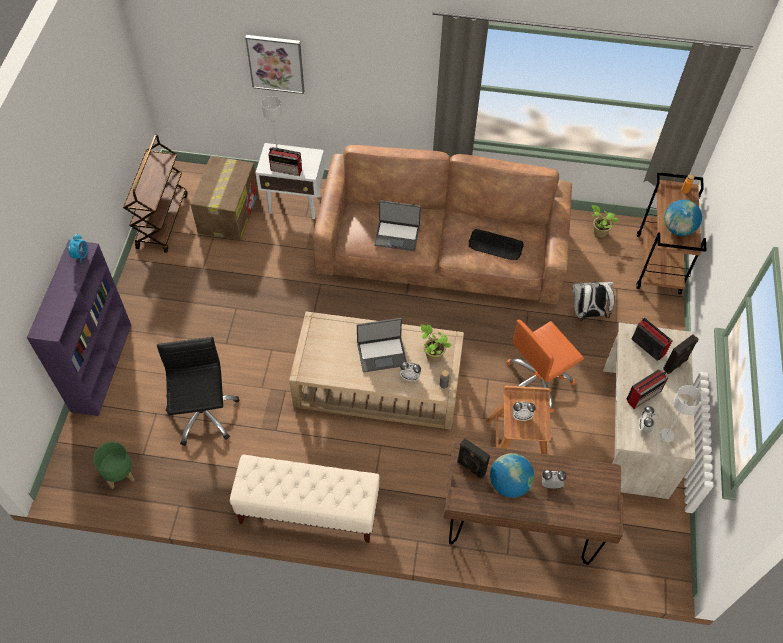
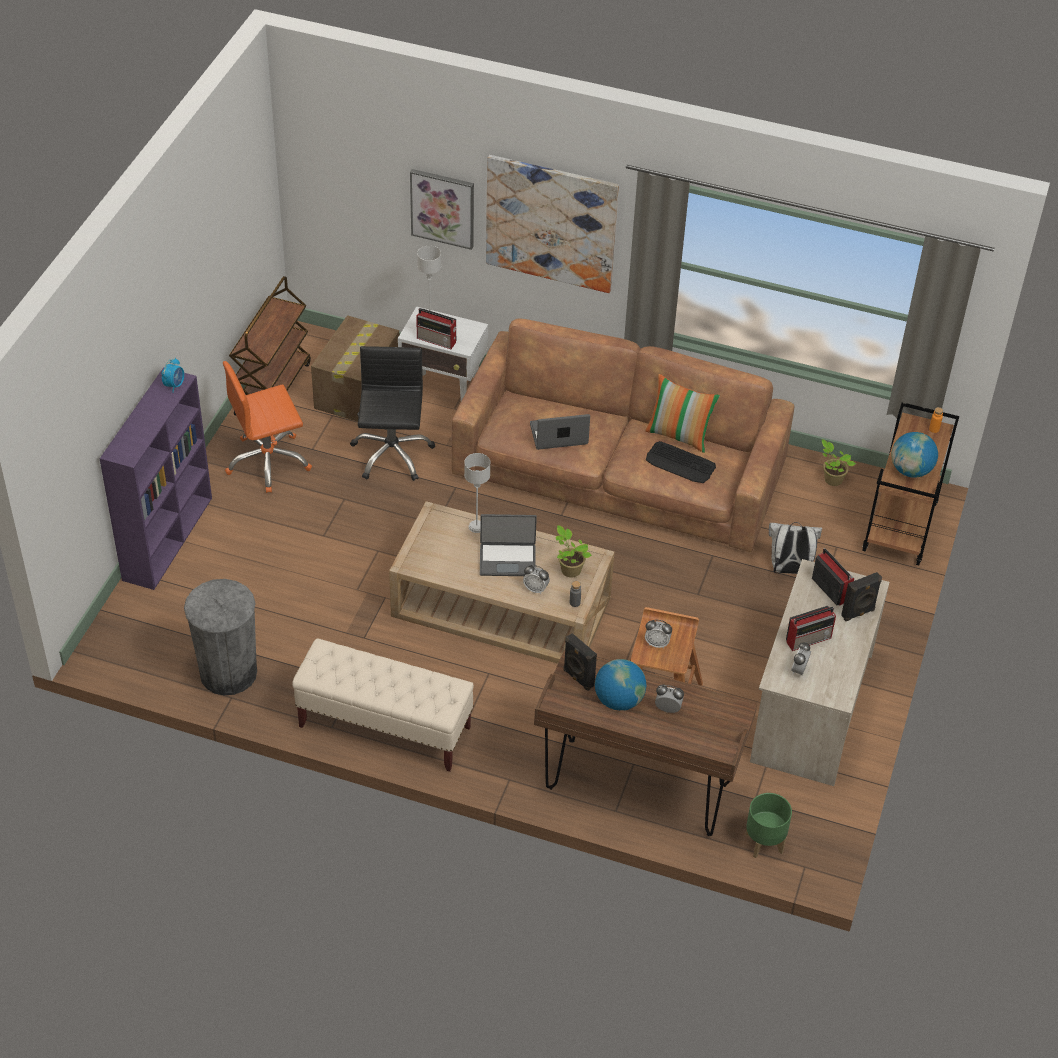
camera: 10 degrees right, 10 degrees down
green planter [93,442,135,489] -> green planter moved to [745,793,792,858]
black office chair [157,337,240,446] -> black office chair moved to [350,346,435,481]
laptop [374,200,421,251] -> laptop turned 150 degrees clockwise [530,414,590,450]
orange office chair [506,319,584,413] -> orange office chair moved to [223,361,312,493]
grey table lamp [659,385,702,442] -> grey table lamp moved to [464,453,490,533]
none -> grey trash can [184,579,257,695]
none -> picture [486,155,619,293]
none -> pillow [645,374,720,453]

